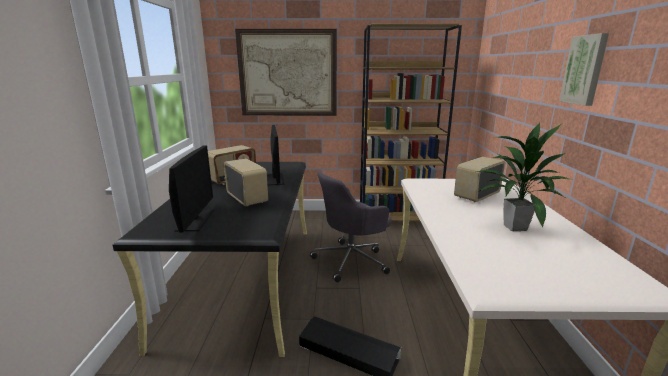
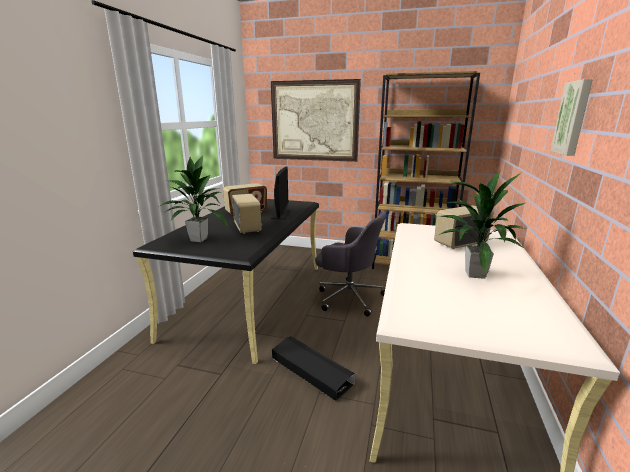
camera: 15 degrees right, 0 degrees up
monitor [169,145,214,233] -> potted plant [158,156,228,242]
grey office chair [310,171,392,282] -> grey office chair turned 135 degrees counterclockwise [315,212,386,317]

